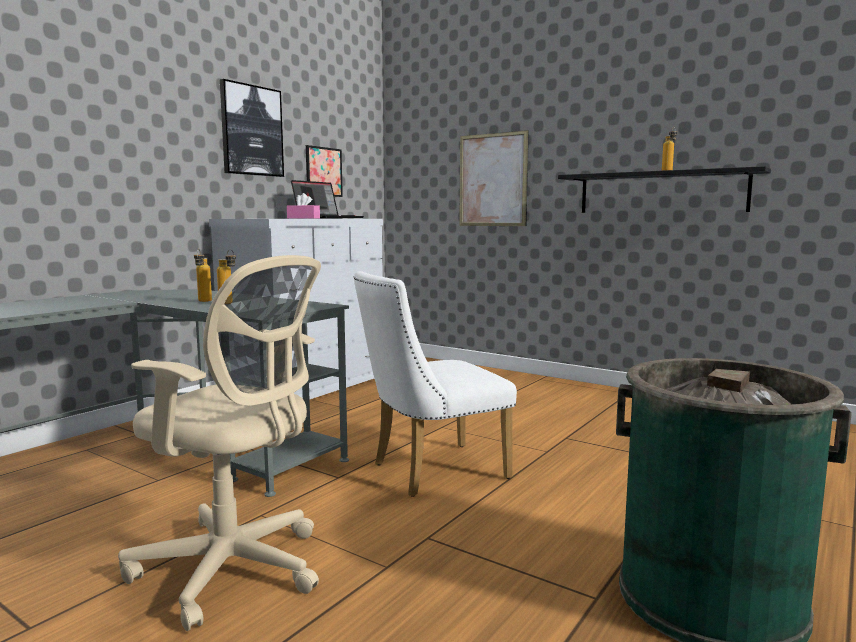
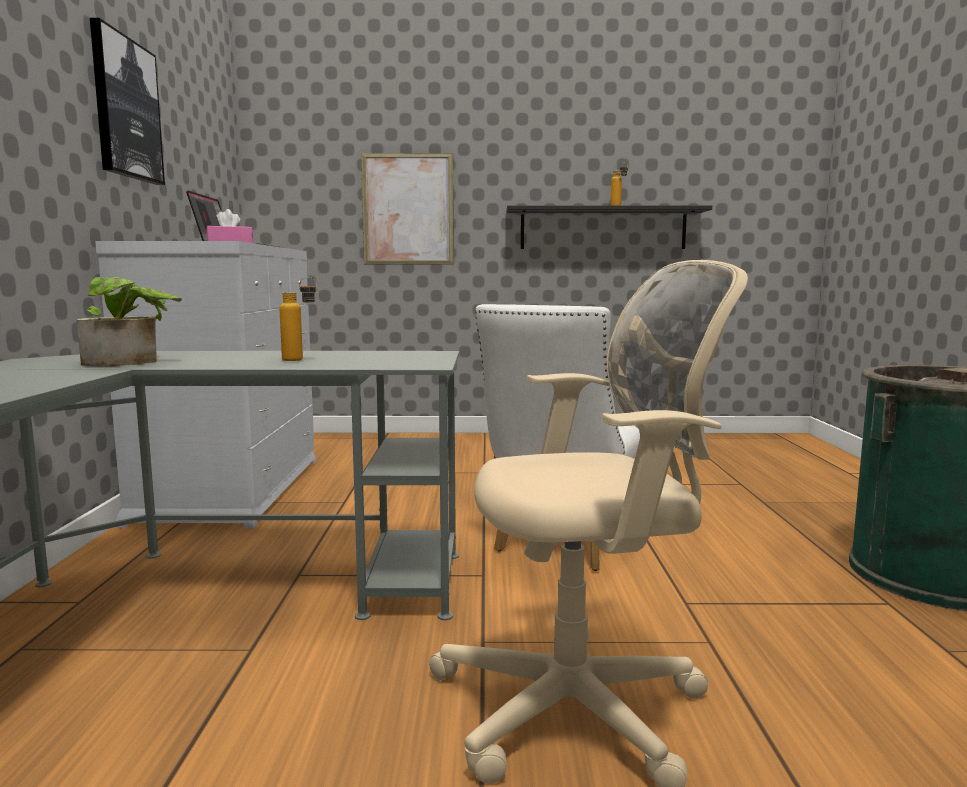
camera: 35 degrees left, 0 degrees up
bottle [194,249,212,302] -> none
picture [306,145,343,197] -> none
none -> potted plant [77,277,182,366]

